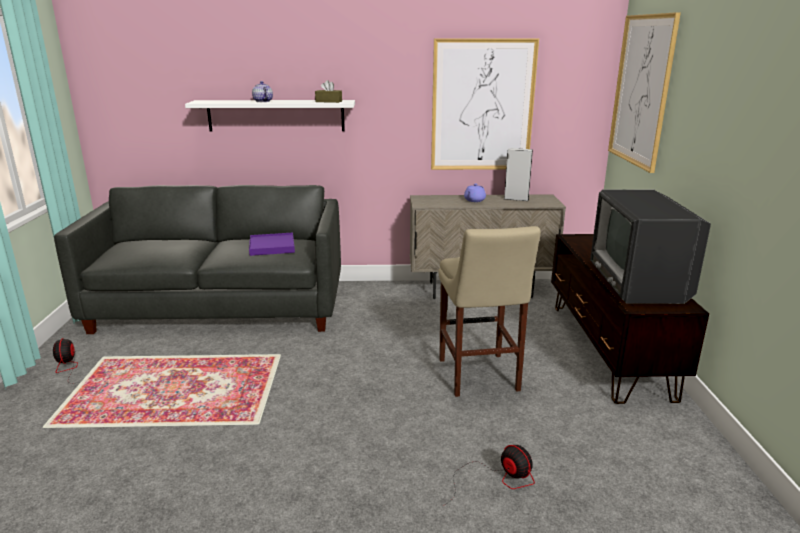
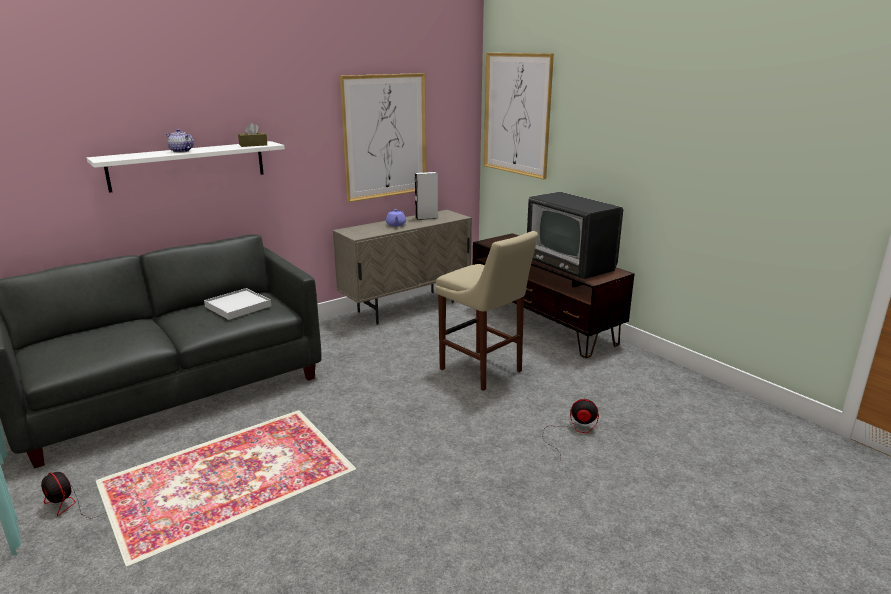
camera: 35 degrees left, 0 degrees up
purple tray [249,232,295,256] -> white tray [204,288,271,320]

